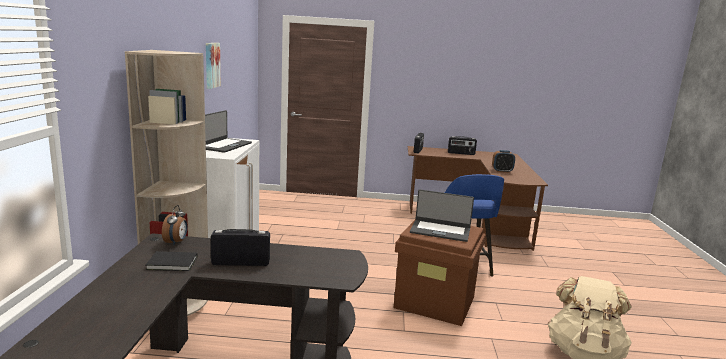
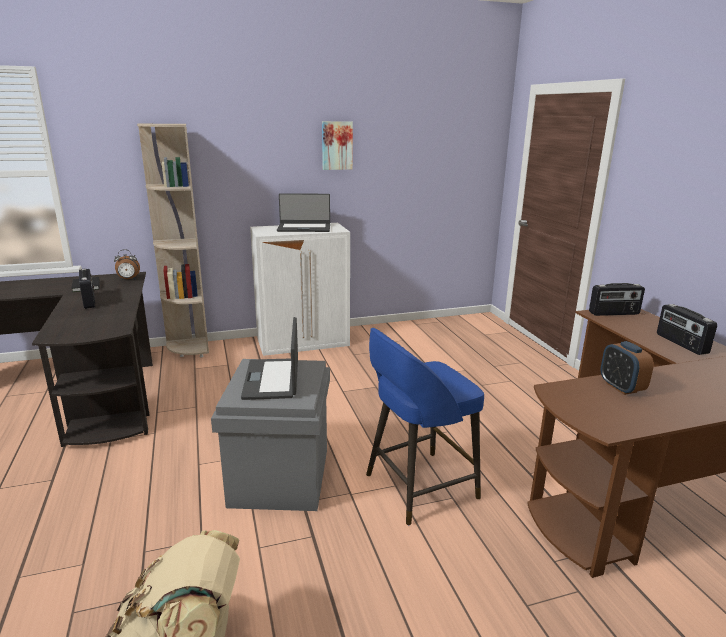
camera: 70 degrees right, 5 degrees up
brown storage box [394,219,486,326] -> grey storage box [211,359,330,511]

